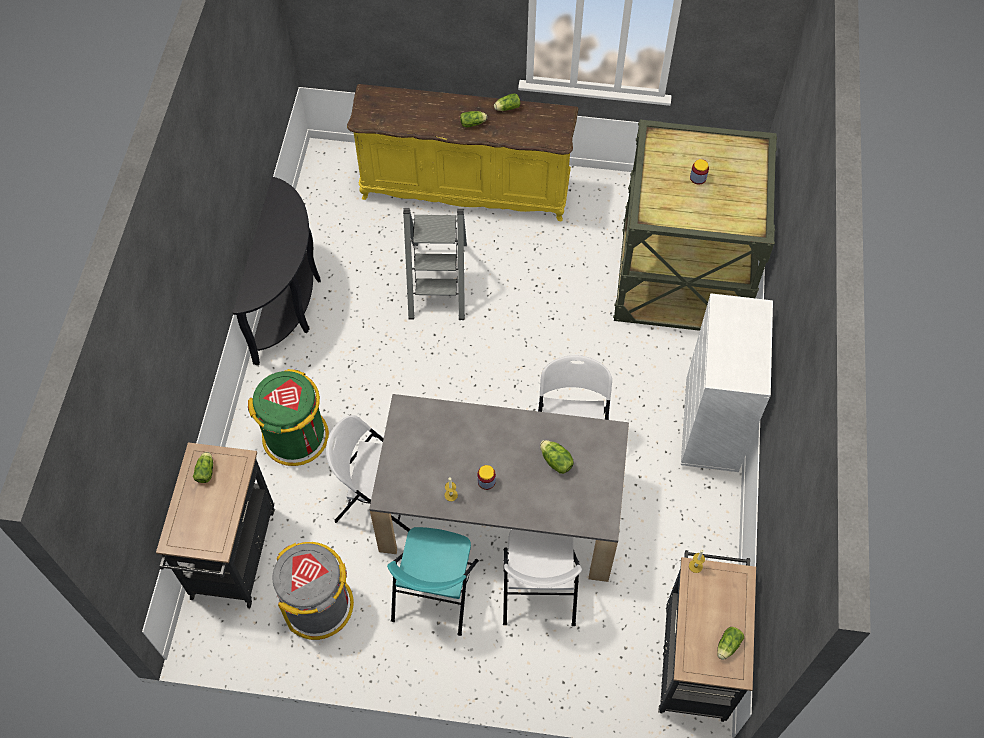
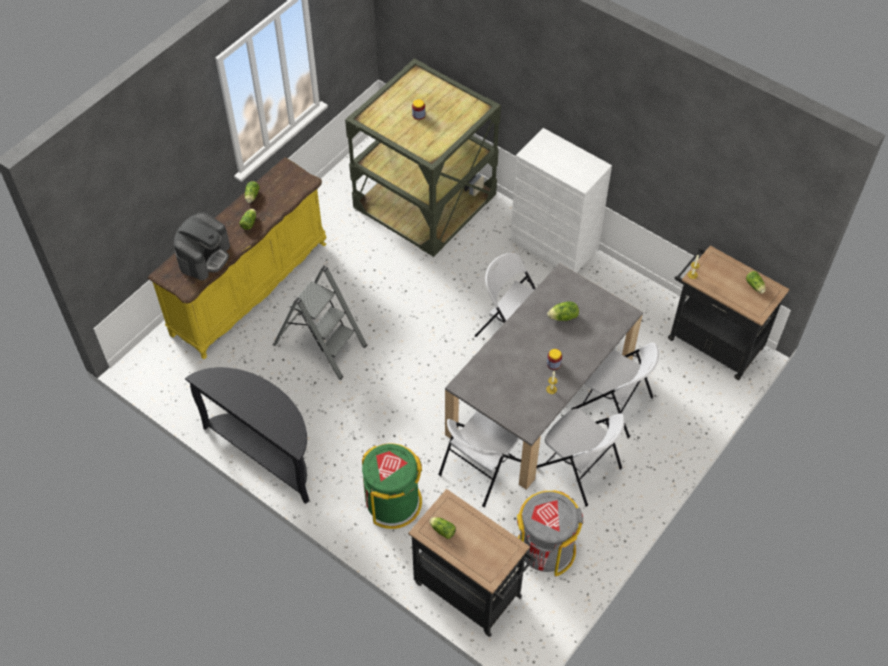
camera: 60 degrees left, 5 degrees down
turquoise chair [387,527,479,636] -> white chair [537,409,625,507]
none -> coffee machine [174,212,230,280]

